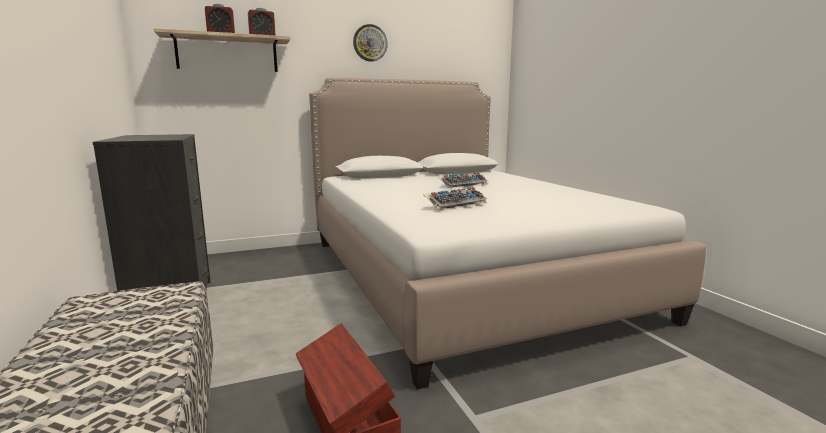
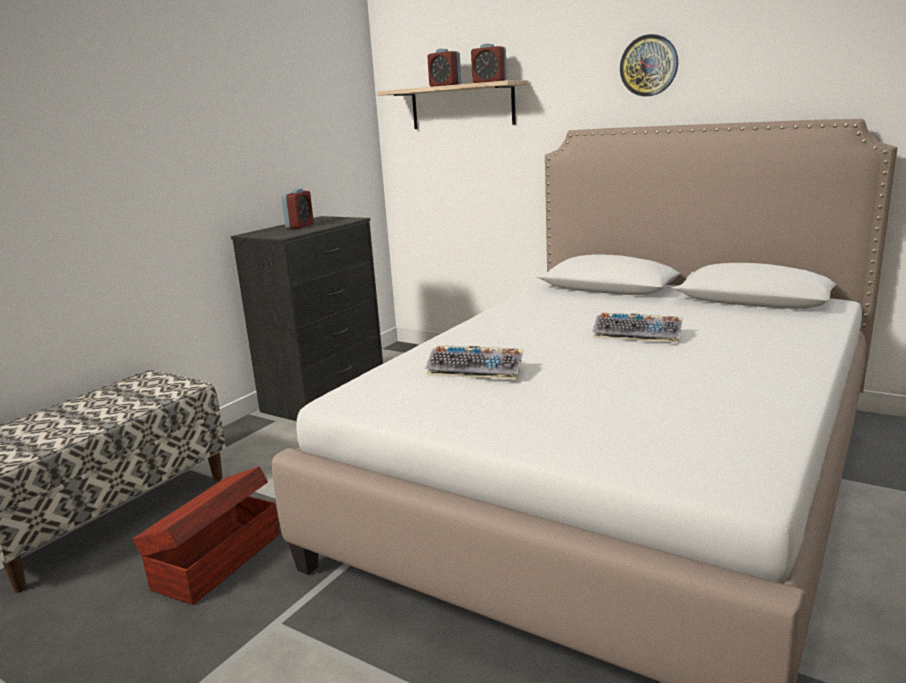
camera: 55 degrees right, 5 degrees up
none -> alarm clock [281,188,314,229]

